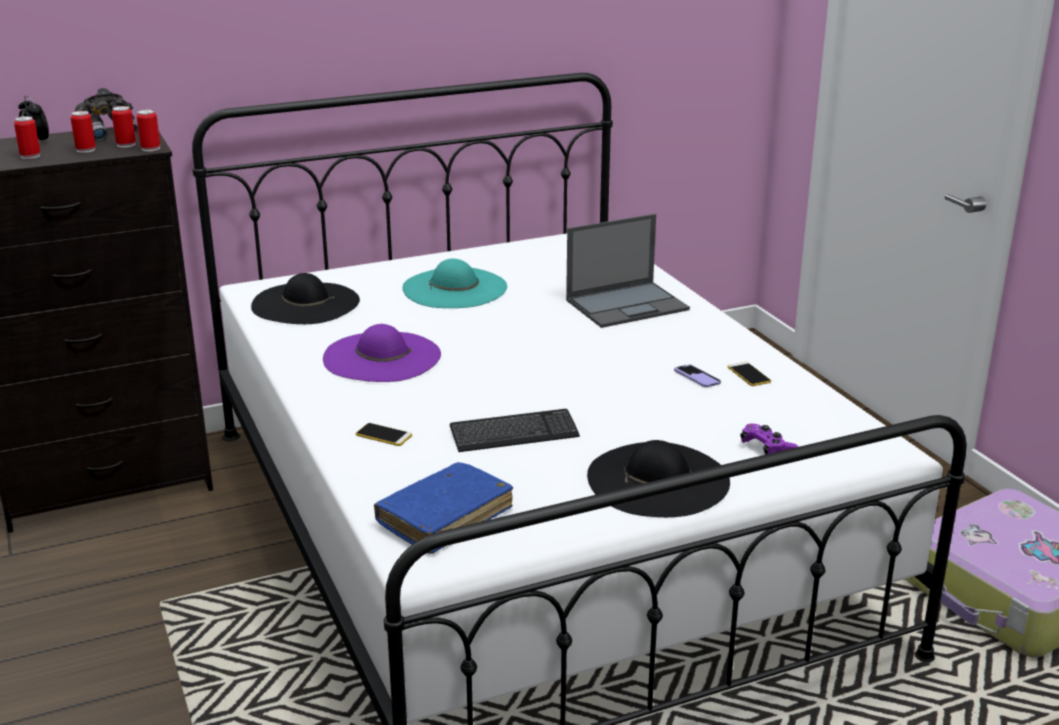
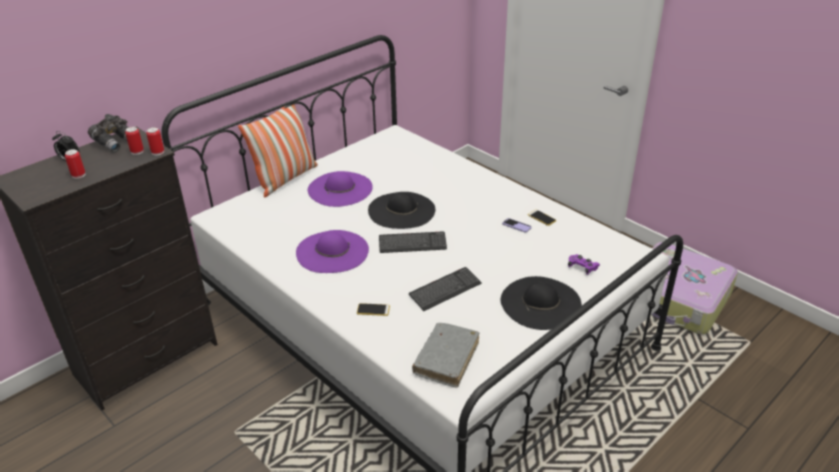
camera: 20 degrees left, 10 degrees up
can [71,111,96,153] -> none
black hat [251,273,360,324] -> black hat moved to [368,192,435,229]
blue book [374,462,513,554] -> grey book [412,323,479,387]
turquoise hat [403,259,507,308] -> purple hat [308,171,373,207]
laptop [566,214,690,328] -> none
none -> pillow [238,104,318,197]
none -> keyboard [379,231,447,253]

